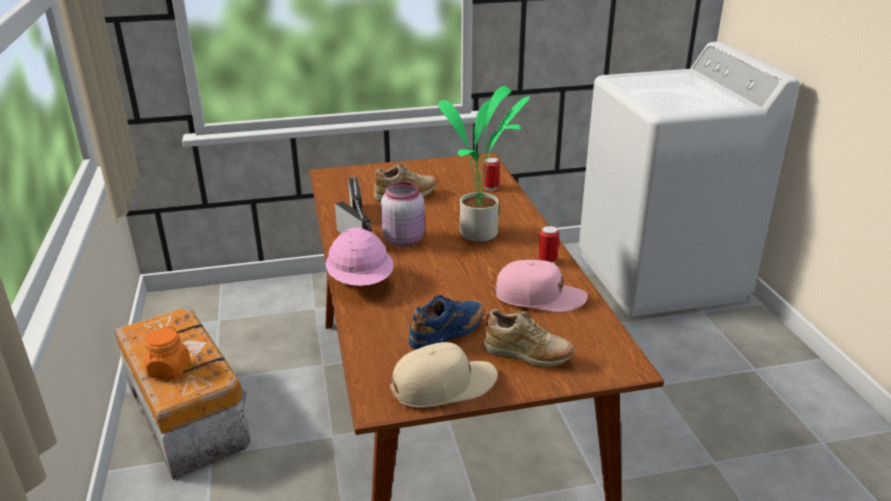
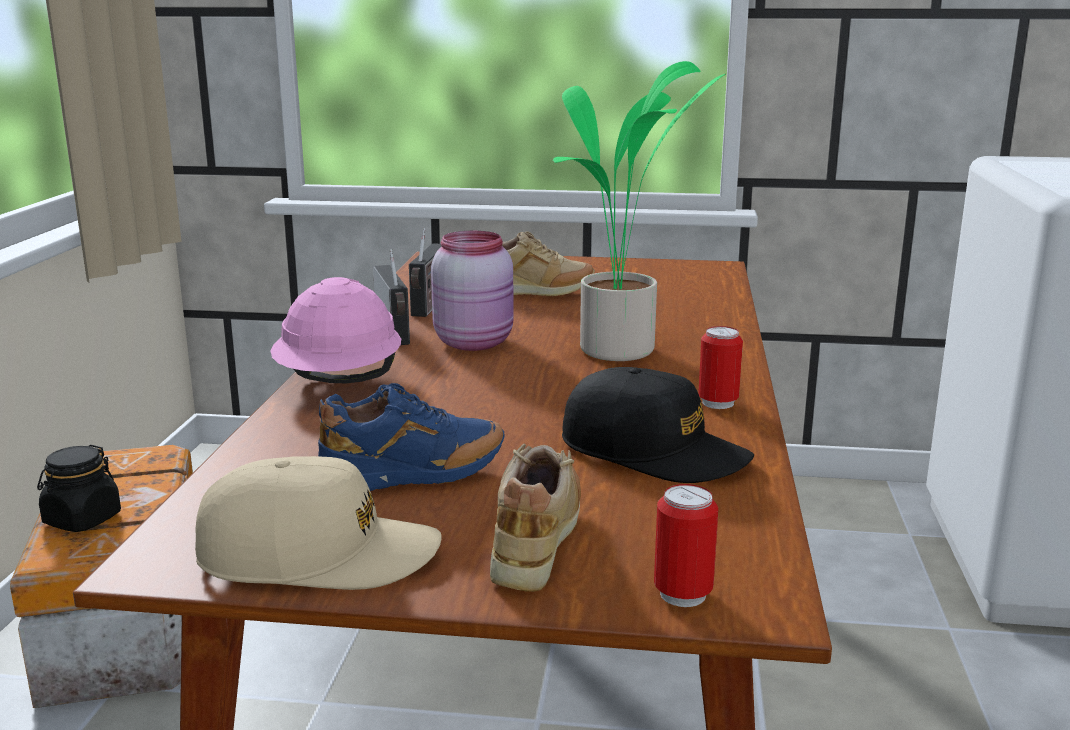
camera: 20 degrees right, 10 degrees down
orange jar [144,326,190,379] -> black jar [37,445,121,532]
can [483,157,500,190] -> can moved to [654,484,718,607]
beige shoe [484,309,576,367] -> beige shoe turned 120 degrees counterclockwise [490,444,581,592]
pink cap [496,260,588,313] -> black cap [562,367,754,483]

